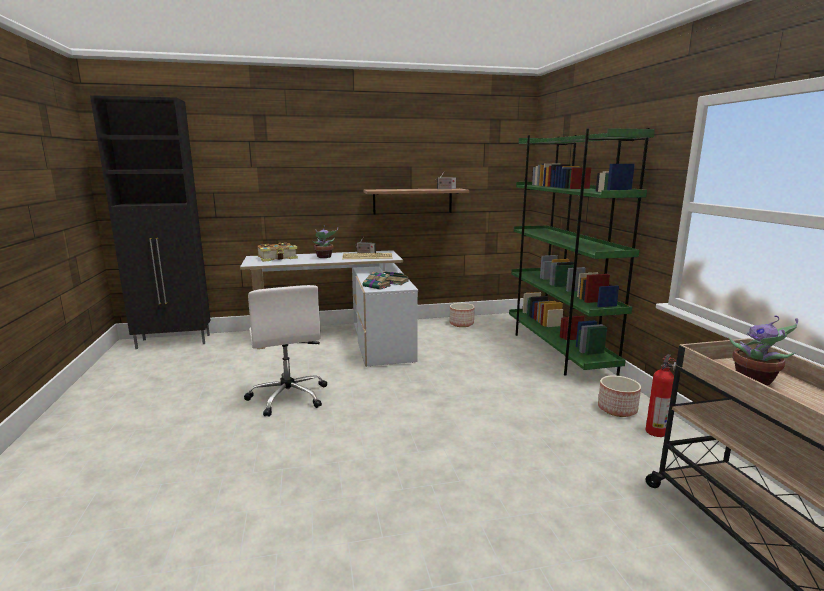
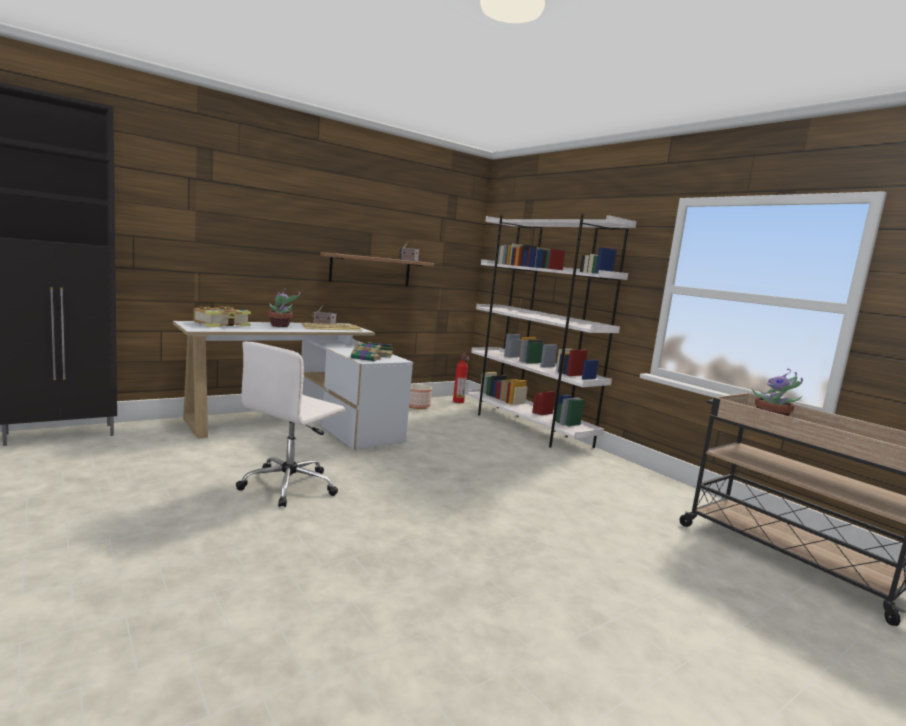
camera: 25 degrees left, 5 degrees down
white office chair [244,285,327,417] -> white office chair turned 75 degrees clockwise [236,342,345,507]
green bookcase [509,128,655,376] -> white bookcase [467,213,637,448]
planter [598,375,641,417] -> none
fire extinguisher [645,354,676,437] -> fire extinguisher moved to [453,353,469,403]

